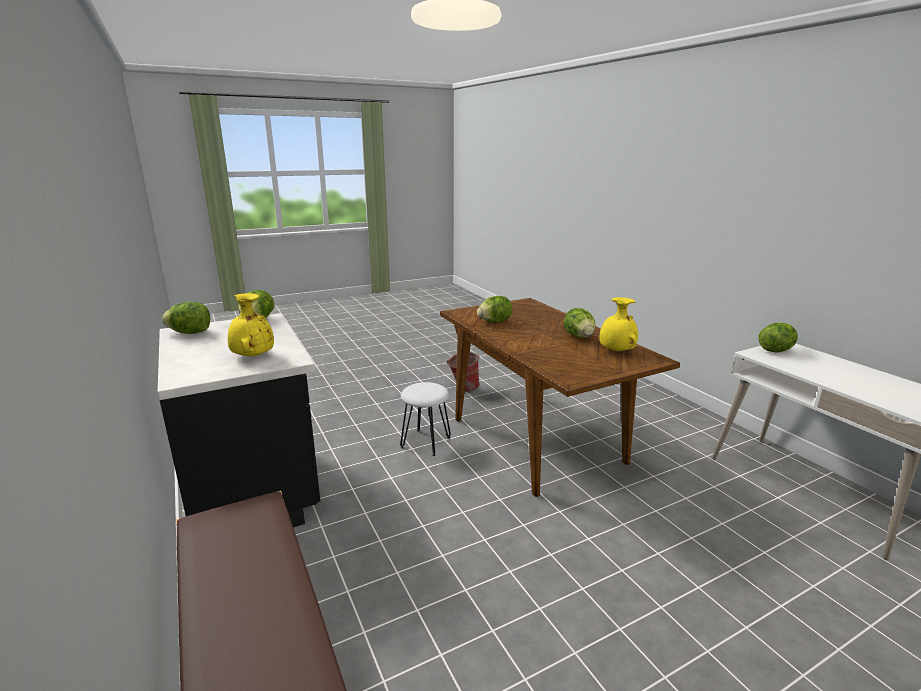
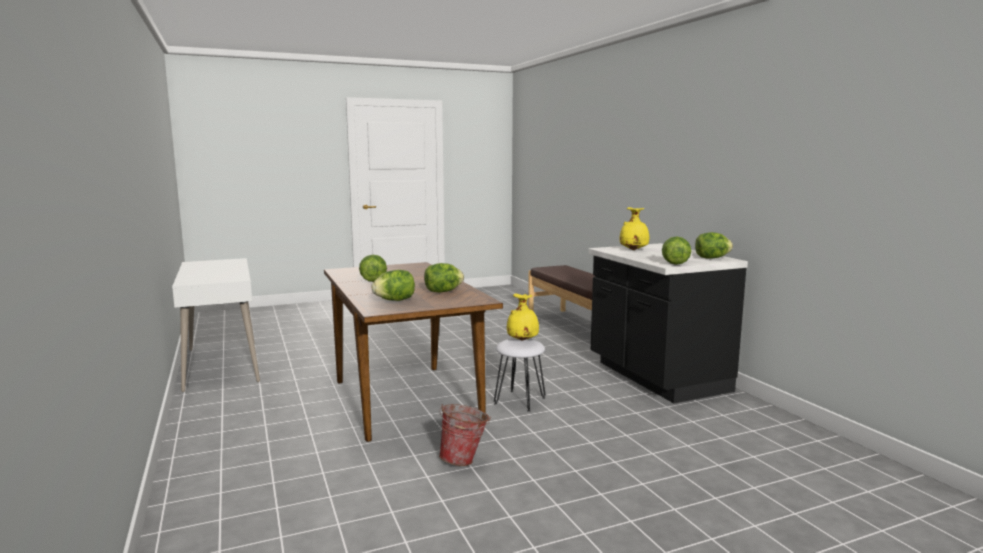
camera: 175 degrees left, 10 degrees down
yellow vase [599,297,638,351] -> yellow vase moved to [507,294,539,341]
lettuce [759,323,798,353] -> lettuce moved to [372,270,415,301]

